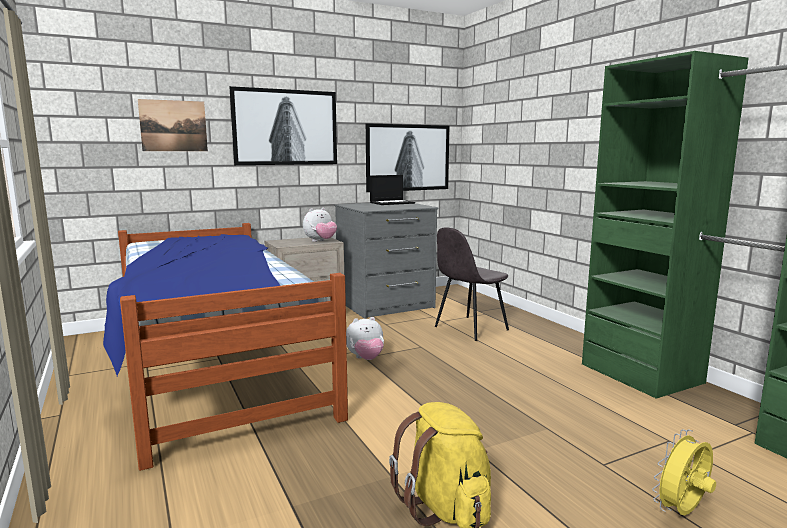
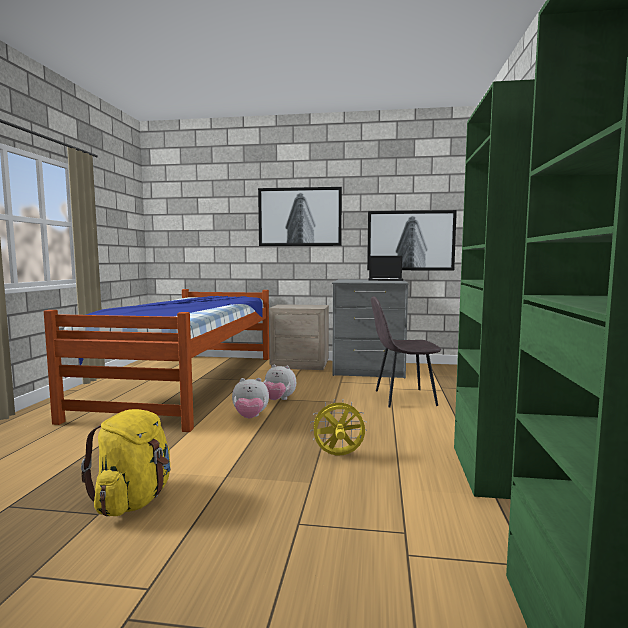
camera: 35 degrees right, 5 degrees down
picture [138,99,208,151] -> none
plush toy [303,208,337,242] -> plush toy moved to [232,378,269,419]
yellow fan [652,429,716,515] -> yellow fan moved to [310,399,367,455]

